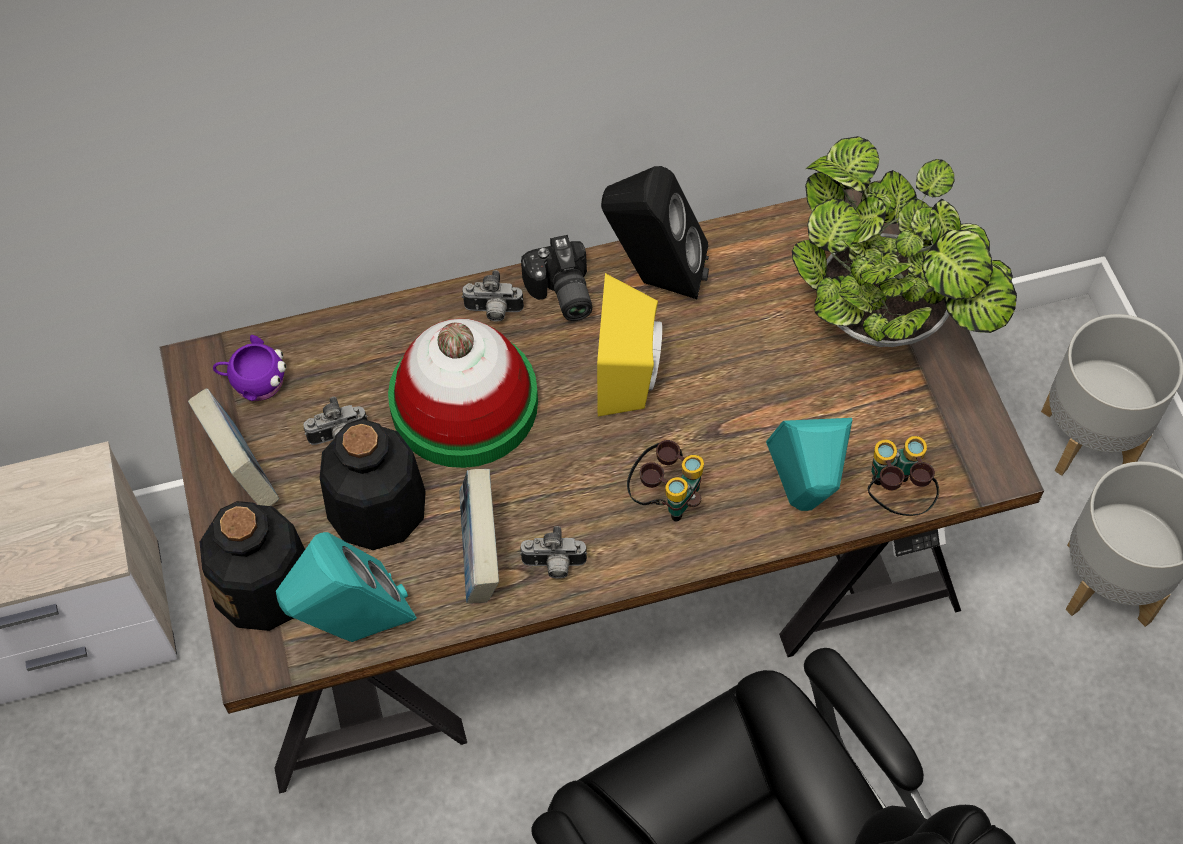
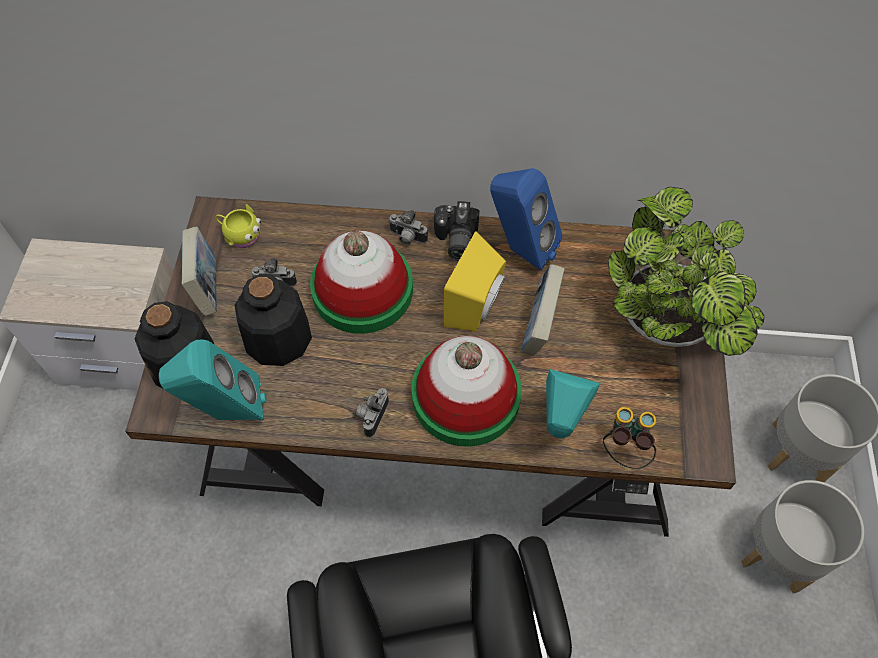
camera: 20 degrees right, 0 degrees up
purple mug [213,335,286,401] -> yellow mug [215,204,261,248]
book [459,469,499,603] -> book moved to [522,264,565,355]
camera [520,526,587,579] -> camera turned 90 degrees clockwise [356,388,389,437]
black speaker [601,166,709,299] -> blue speaker [490,168,562,271]
binoculars [627,440,704,522] -> hat [411,336,522,447]

